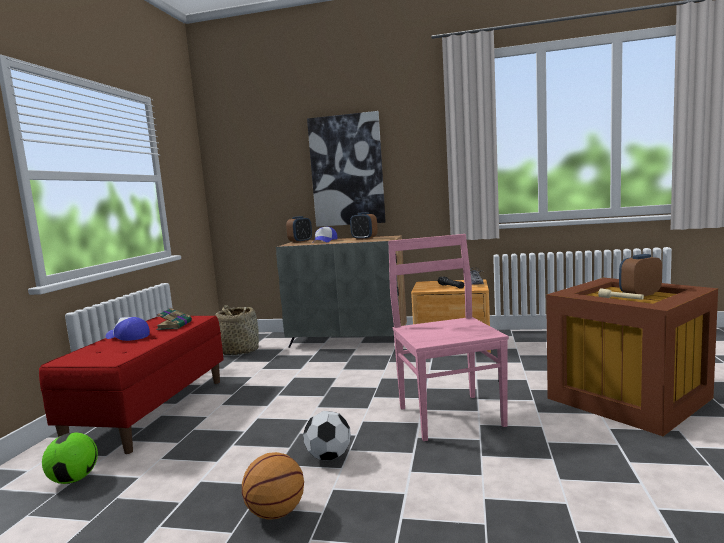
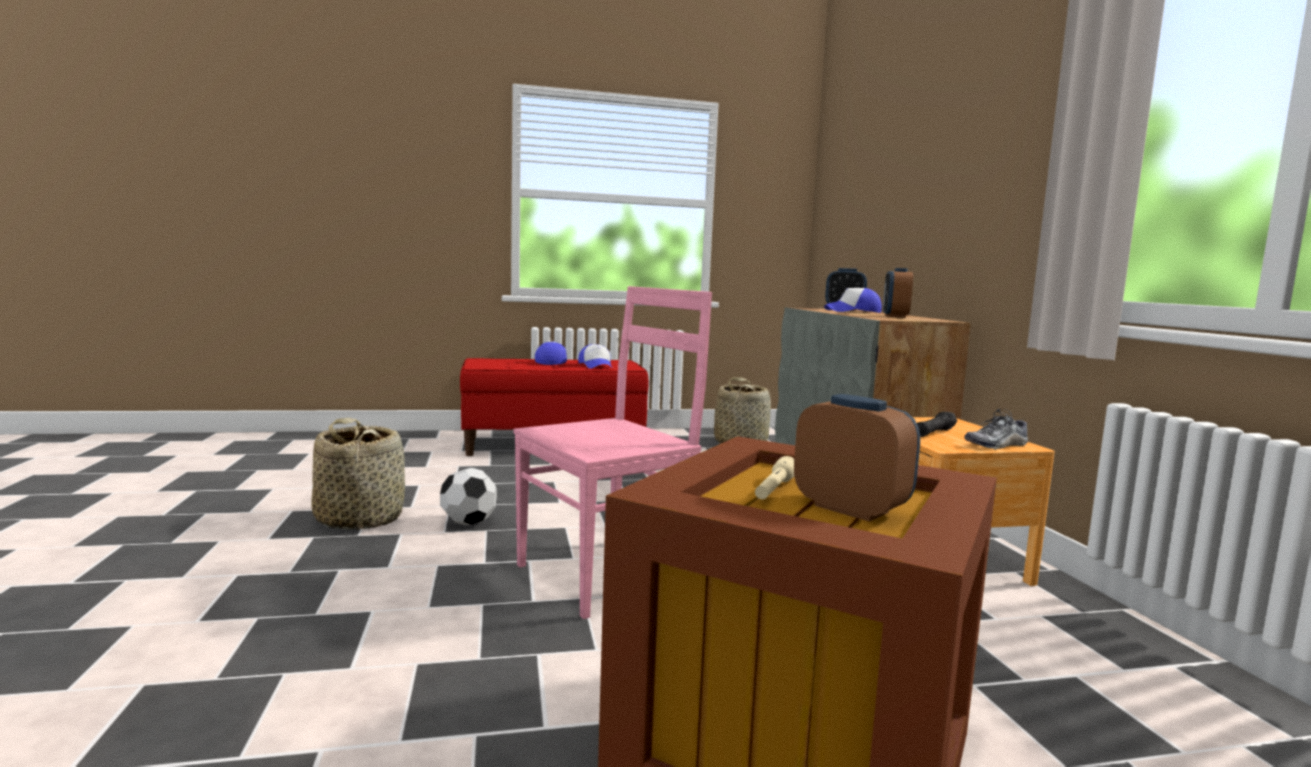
camera: 65 degrees right, 0 degrees up
football [42,433,98,484] -> none
book [156,308,192,330] -> cap [578,344,612,369]
basketball [242,452,304,520] -> basket [311,418,405,530]
picture [307,111,386,227] -> none

